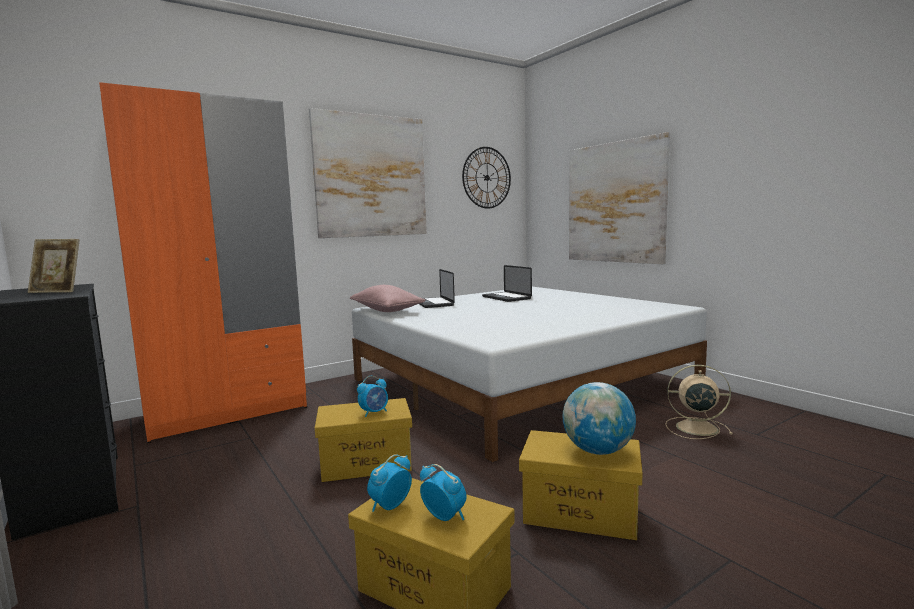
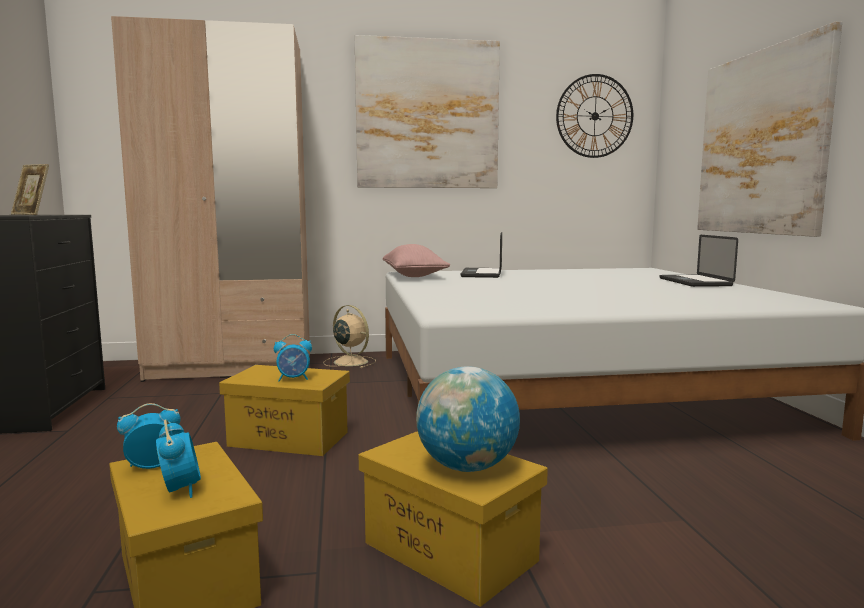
camera: 25 degrees right, 0 degrees up
orange wardrobe [99,82,307,443] -> beige wardrobe [111,16,310,382]
laptop [482,265,532,302] -> laptop moved to [659,235,738,287]
beige fan [665,365,733,439] -> beige fan moved to [324,305,376,368]

